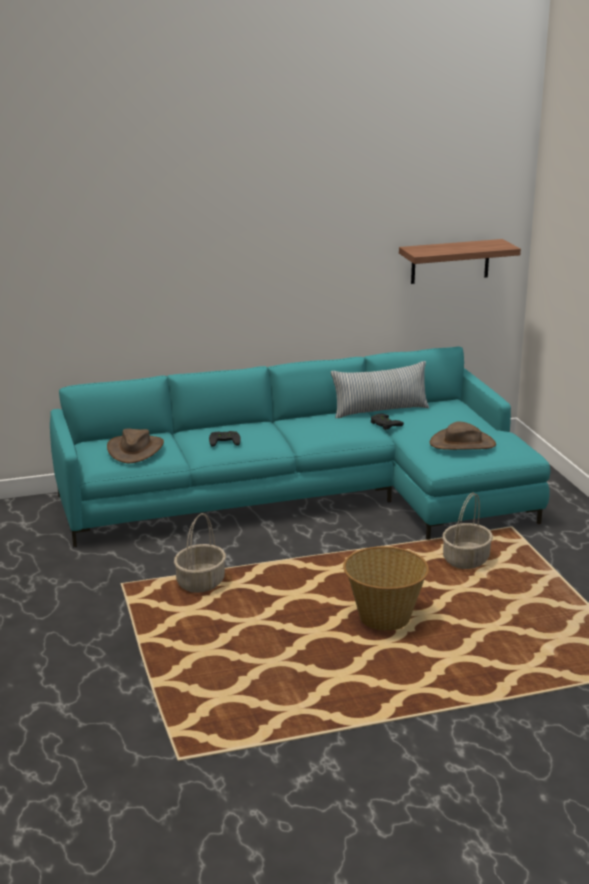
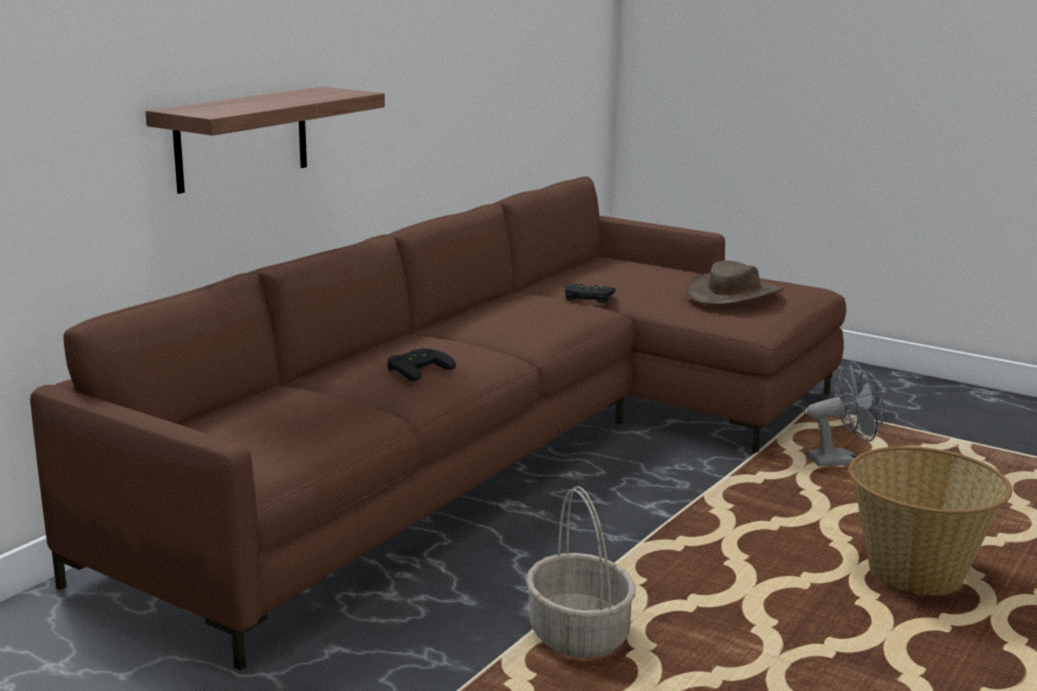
camera: 40 degrees left, 5 degrees down
turquoise sofa [50,346,550,548] -> brown sofa [30,177,846,670]
brown hat [107,429,164,463] -> none
pillow [331,361,429,418] -> none
shelf [399,239,521,284] -> shelf moved to [145,87,385,194]
basket [442,493,493,569] -> grey fan [807,361,885,467]

